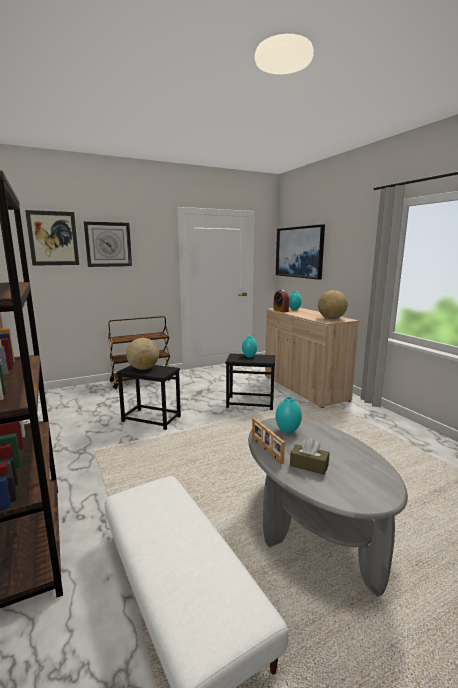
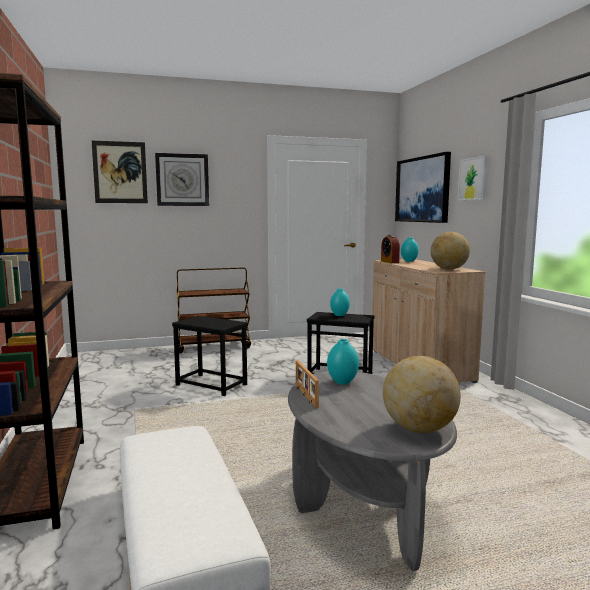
camera: 10 degrees right, 5 degrees down
globe [126,338,159,370] -> globe moved to [383,356,461,433]
brown tissue box [290,438,329,475] -> none
none -> picture [458,156,487,200]

